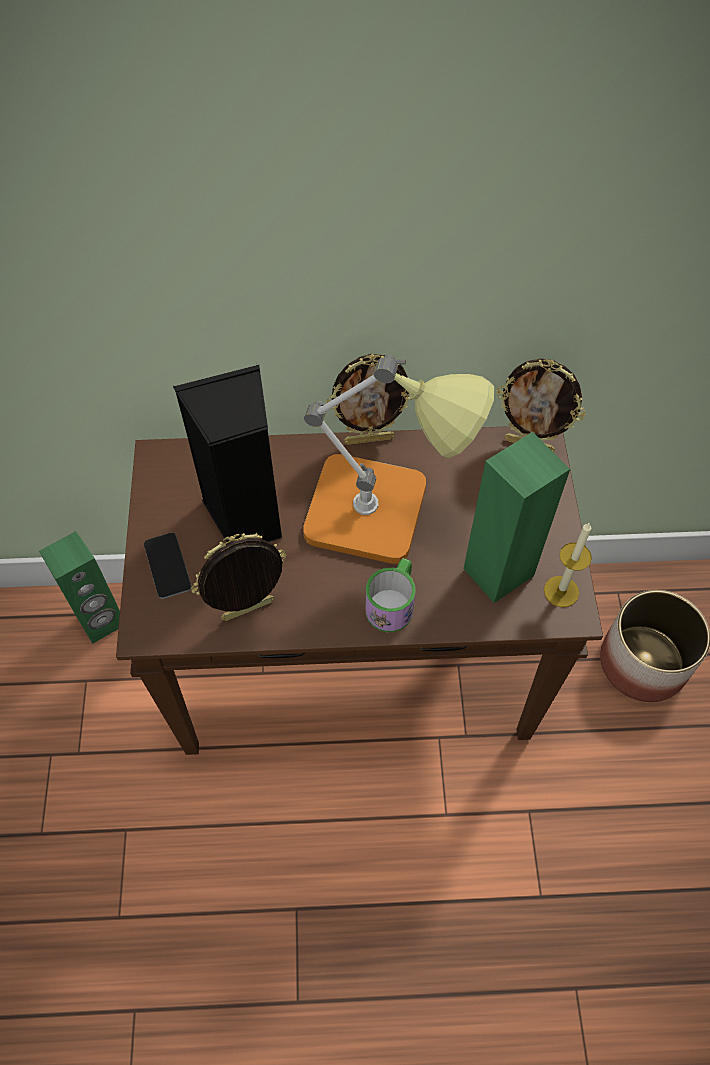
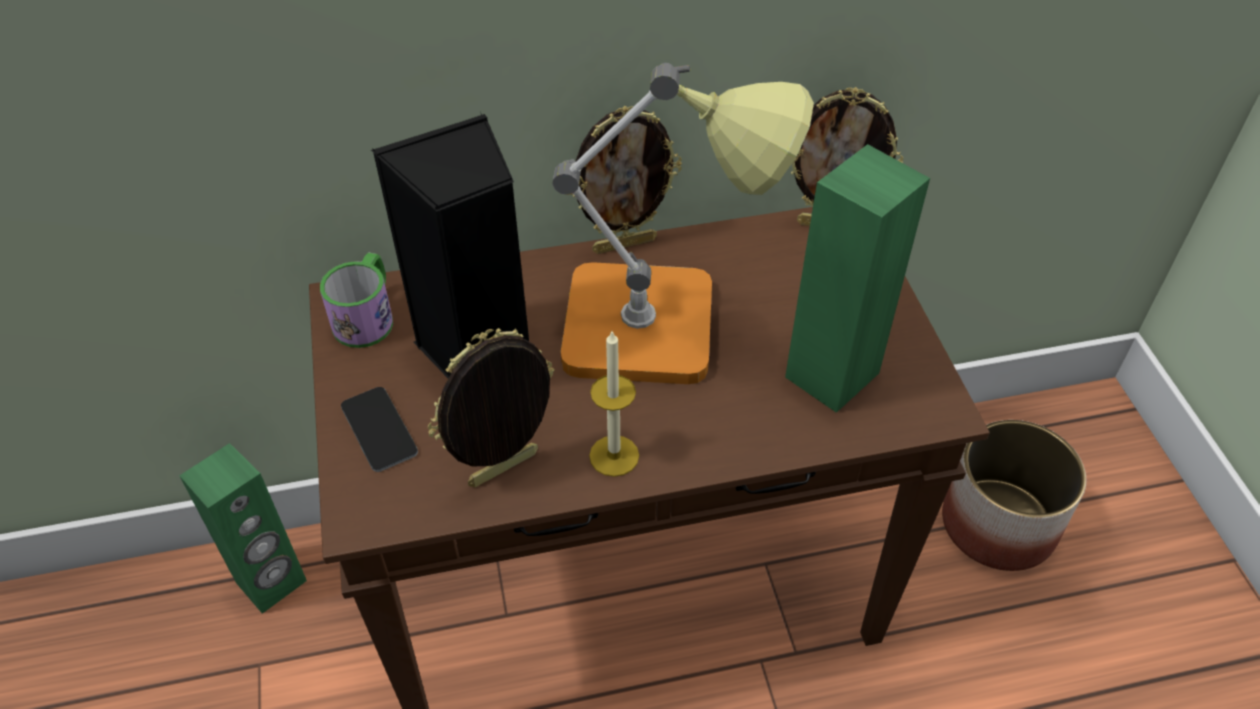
camera: 10 degrees left, 10 degrees down
mug [366,558,415,632] -> mug moved to [320,252,393,348]
candle [544,523,592,607] -> candle moved to [589,332,639,477]

